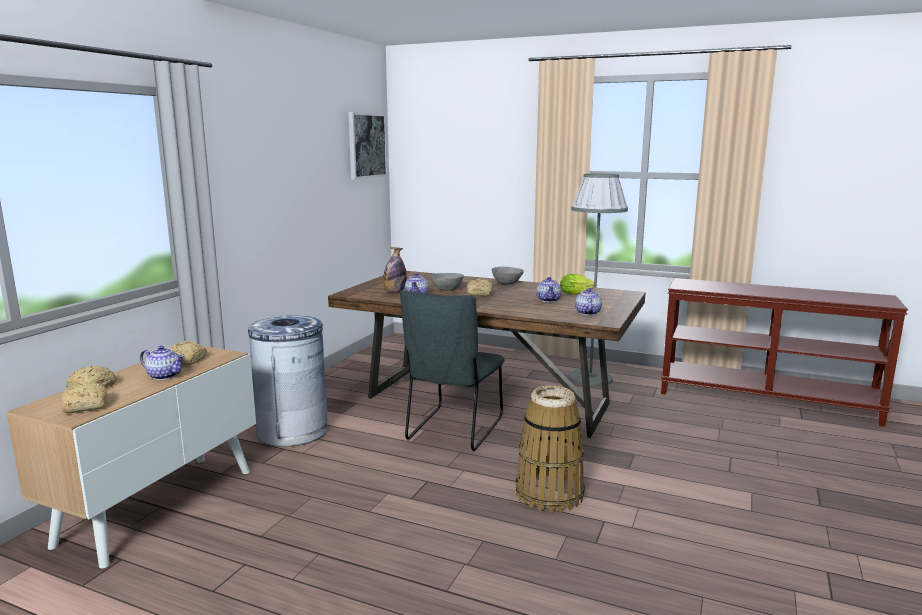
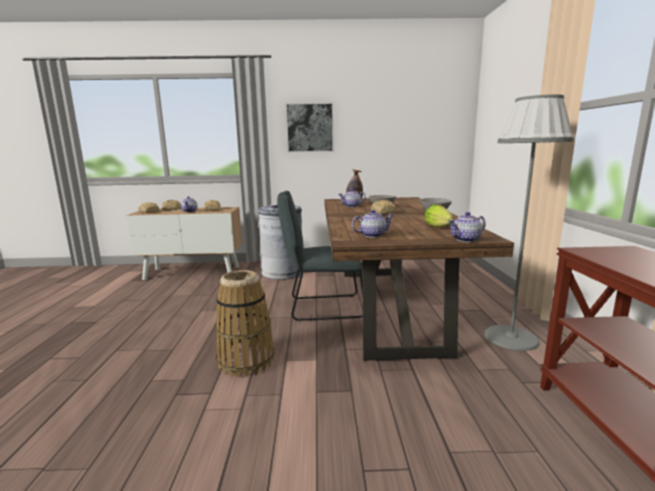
camera: 65 degrees right, 0 degrees up
picture [348,112,387,179] -> picture moved to [285,102,334,153]
teapot [537,277,561,302] -> teapot moved to [448,212,486,242]

